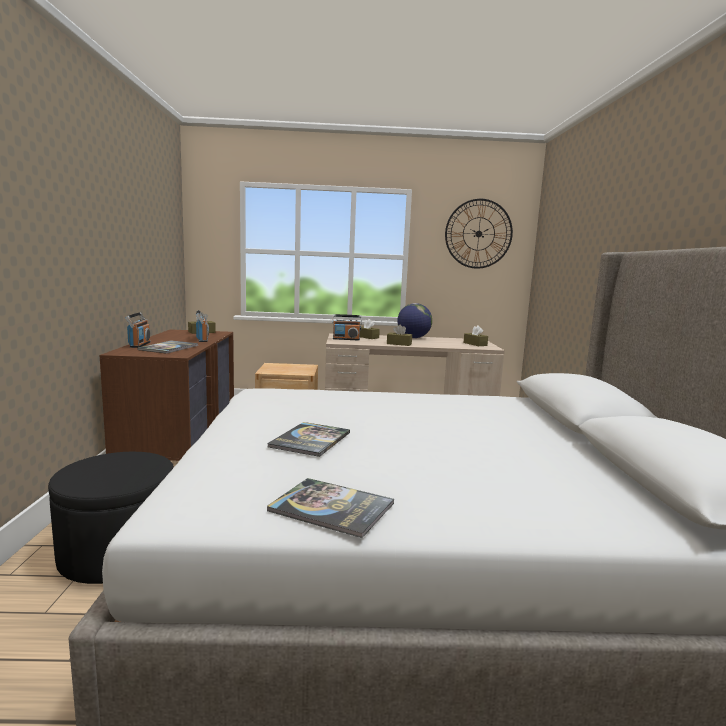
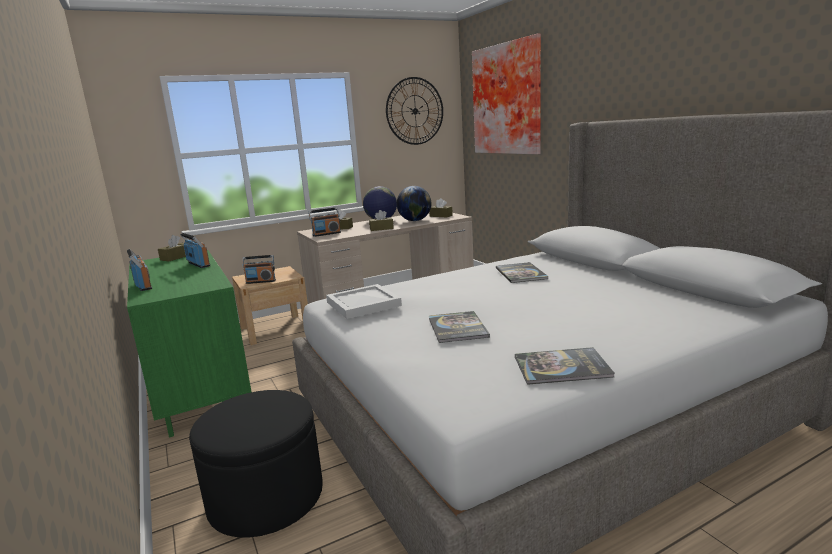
camera: 25 degrees left, 5 degrees up
brown dresser [99,329,234,461] -> green dresser [127,250,252,438]
book [137,340,198,354] -> book moved to [496,262,549,283]
none -> radio [242,255,276,284]
none -> white tray [326,284,402,319]
none -> globe [397,186,431,221]
none -> picture [472,34,541,154]

